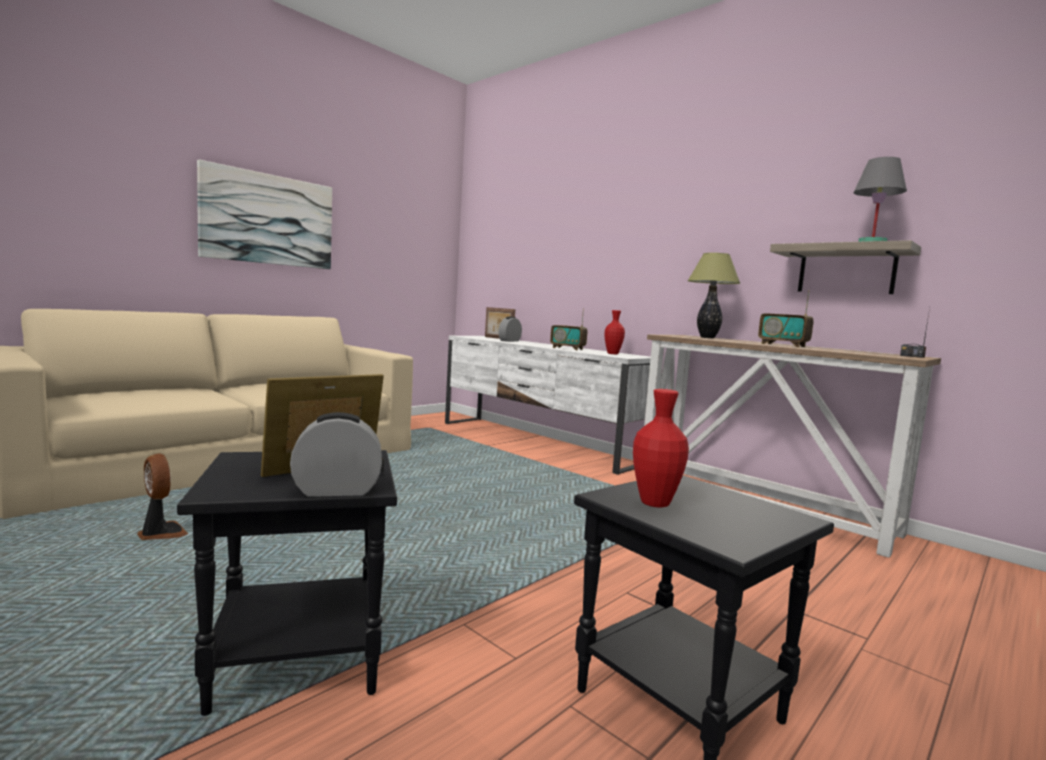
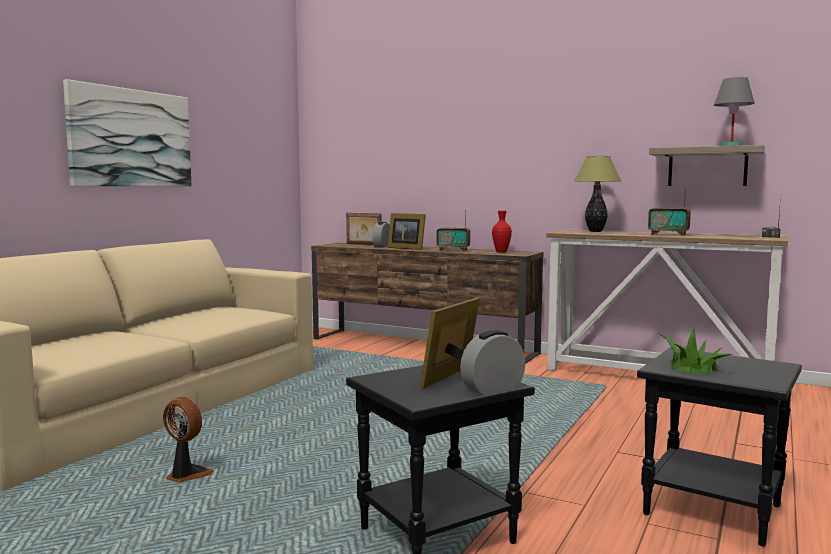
camera: 15 degrees left, 0 degrees up
white tv stand [445,336,651,475] -> brown tv stand [311,243,544,364]
red vase [633,389,689,507] -> potted plant [658,328,733,375]
none -> picture frame [387,213,426,250]

